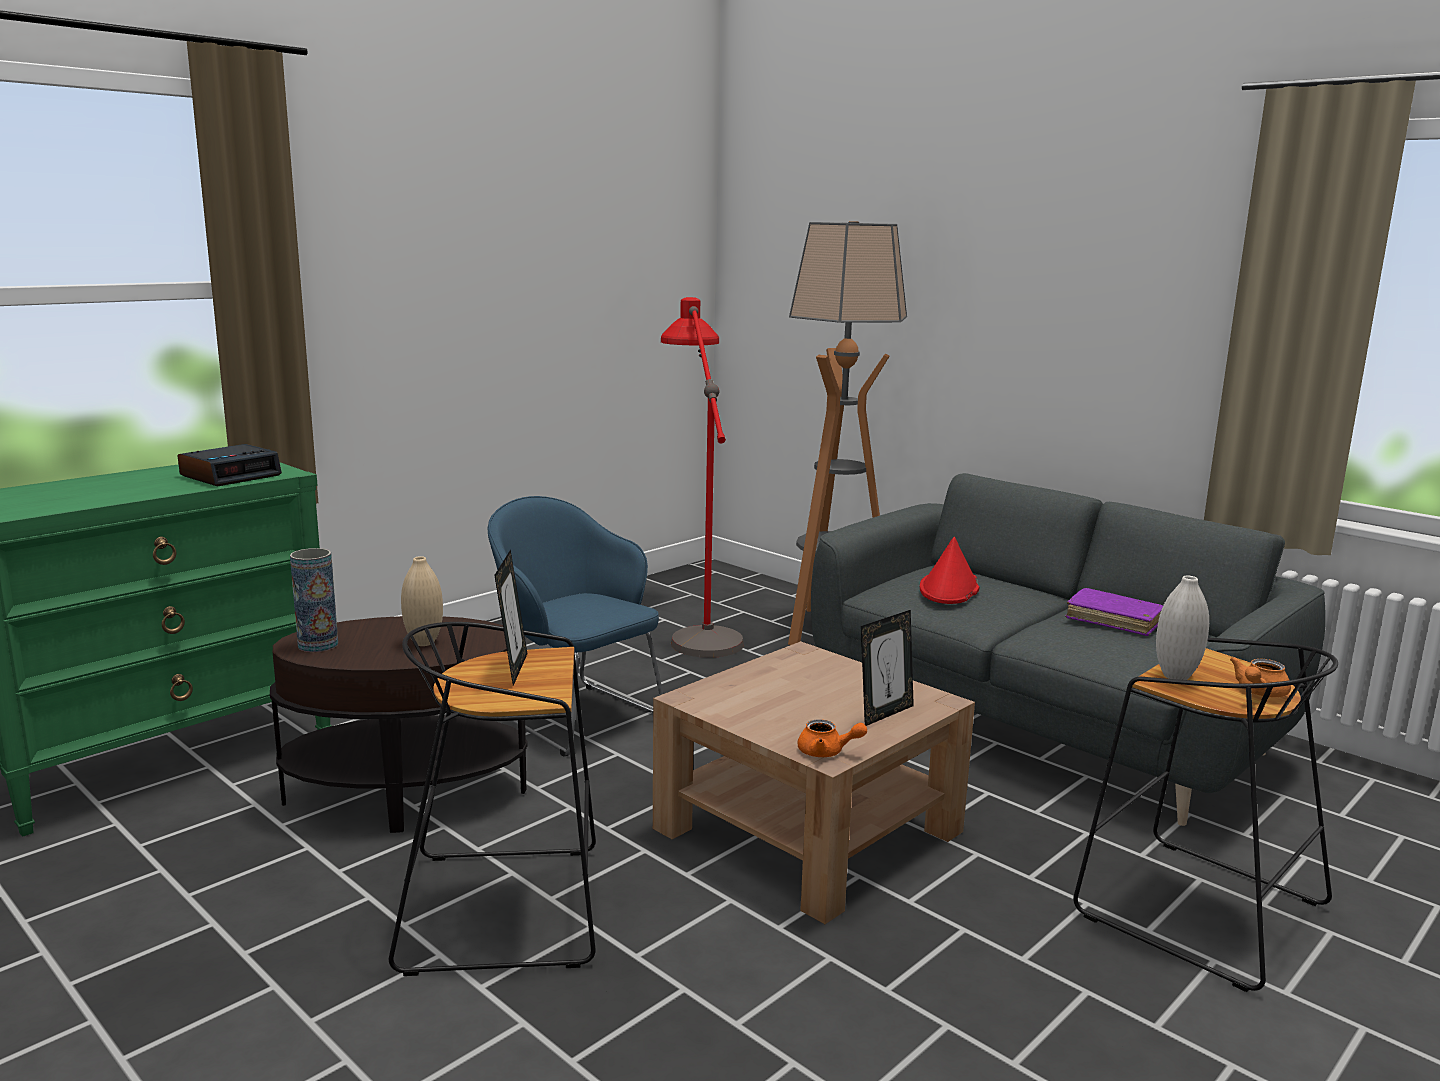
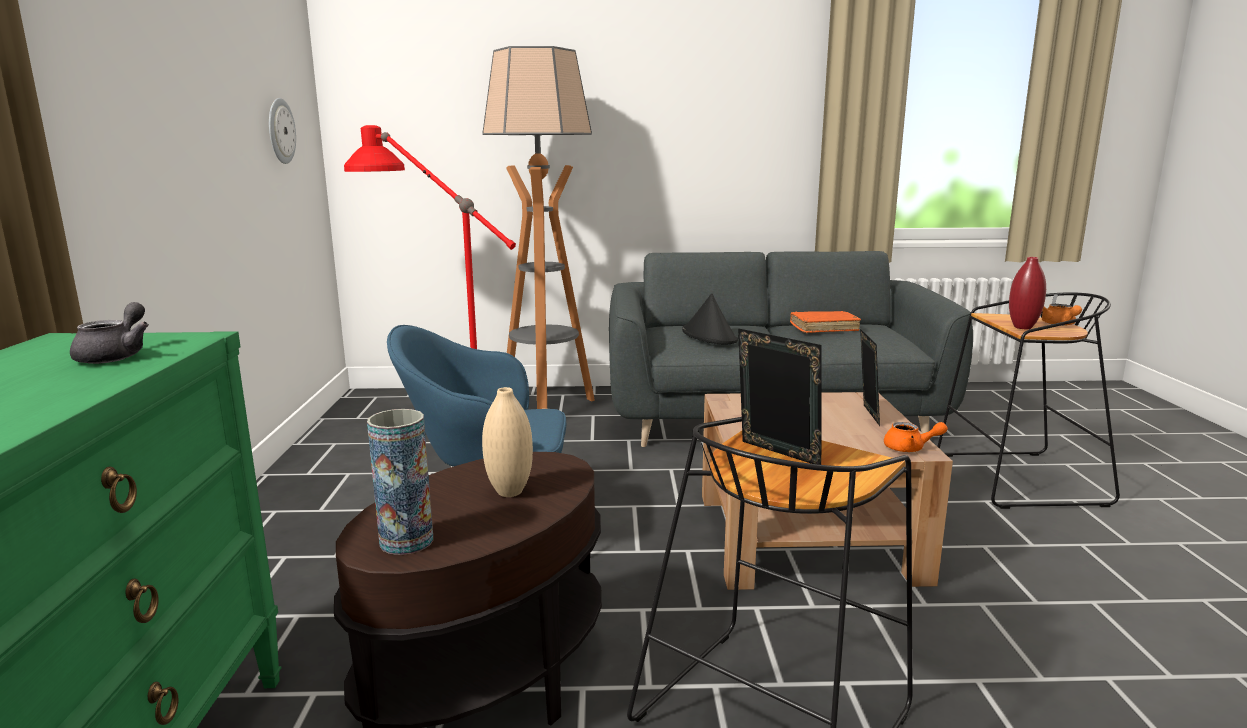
camera: 45 degrees left, 0 degrees up
alarm clock [178,444,282,486] -> grey teapot [70,302,149,364]
orange teapot [797,719,867,757] -> orange teapot turned 45 degrees clockwise [884,422,948,452]
red hat [920,537,980,604] -> black hat [682,294,738,345]
purple book [1065,588,1163,636] -> orange book [790,311,861,333]
white vase [1156,576,1209,680] -> red vase [1009,257,1046,329]
none -> wall clock [269,98,296,164]

